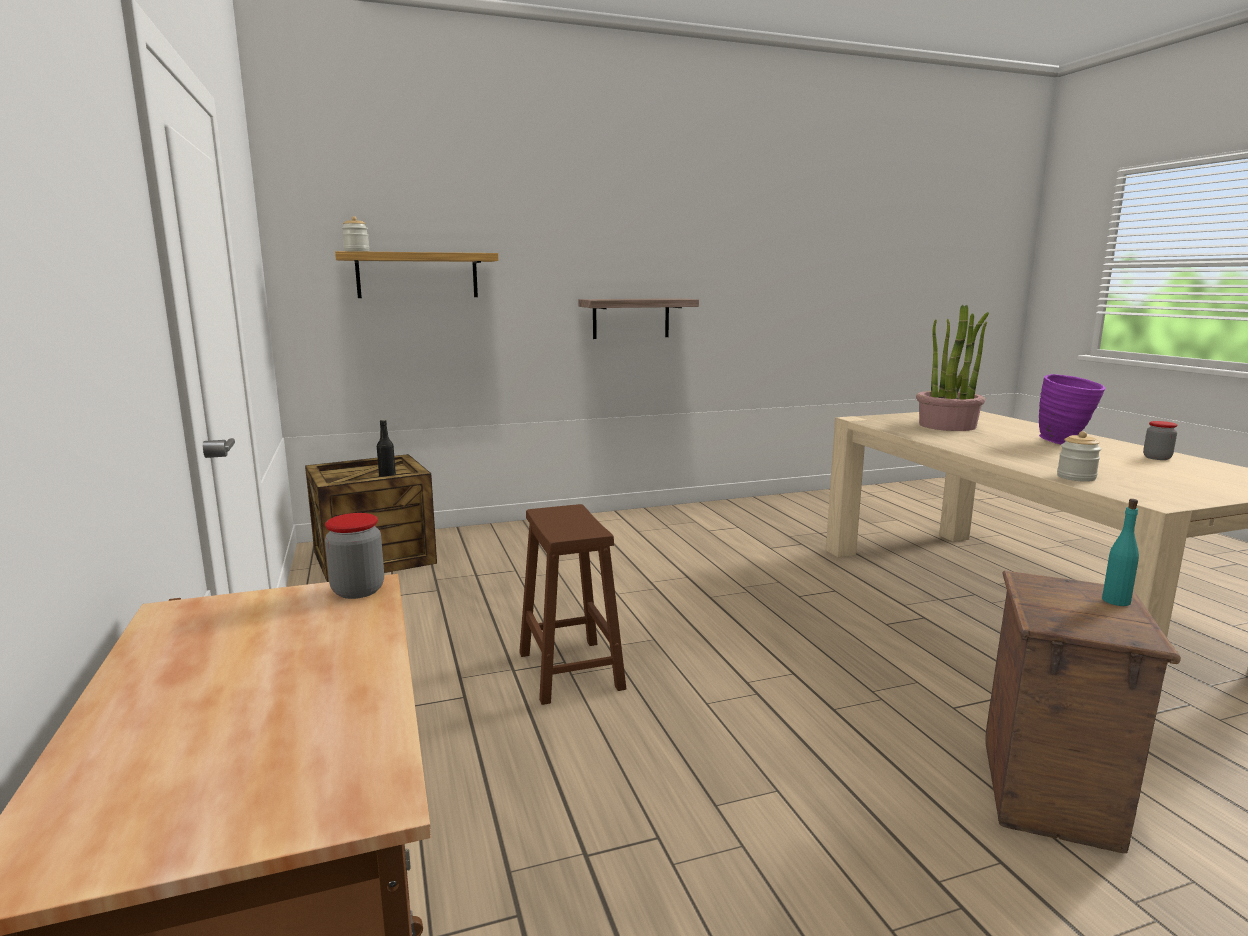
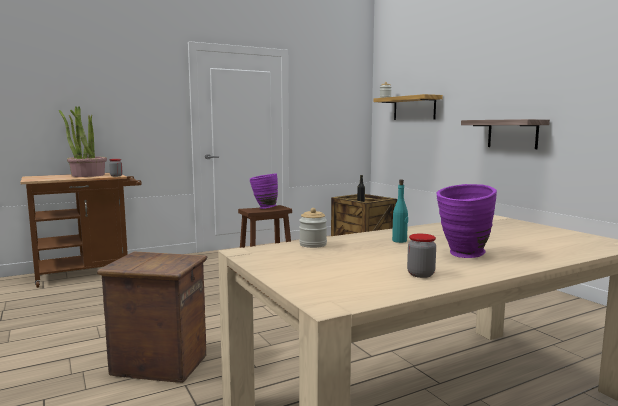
camera: 80 degrees right, 5 degrees down
potted plant [916,305,989,431] -> potted plant moved to [59,106,107,177]
turquoise bottle [1102,499,1139,606] -> turquoise bottle moved to [392,179,408,243]
none -> purple vase [250,173,278,209]

